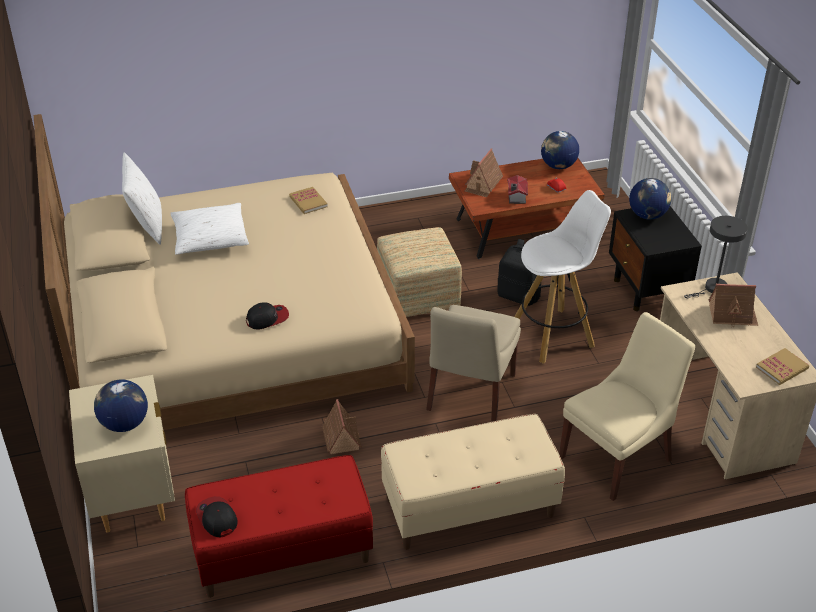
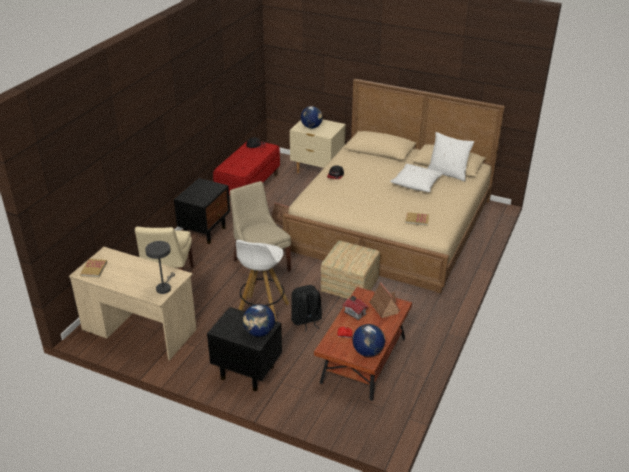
camera: 130 degrees right, 5 degrees down
beige bench [381,414,565,550] -> black nightstand [174,178,230,244]
toy house [708,284,758,327] -> none

